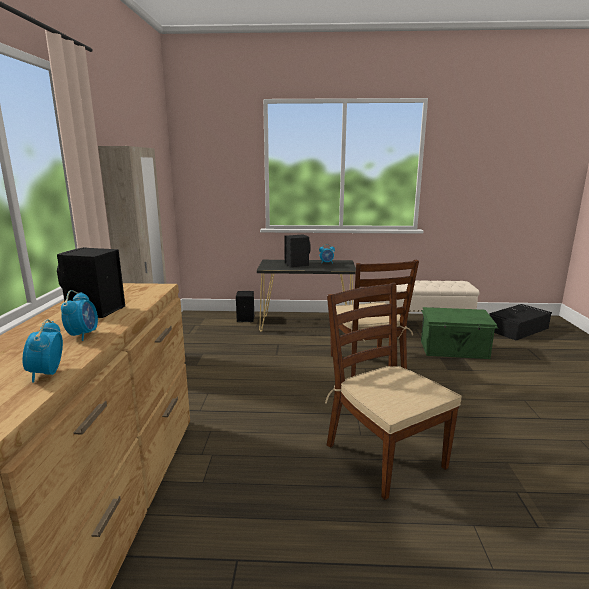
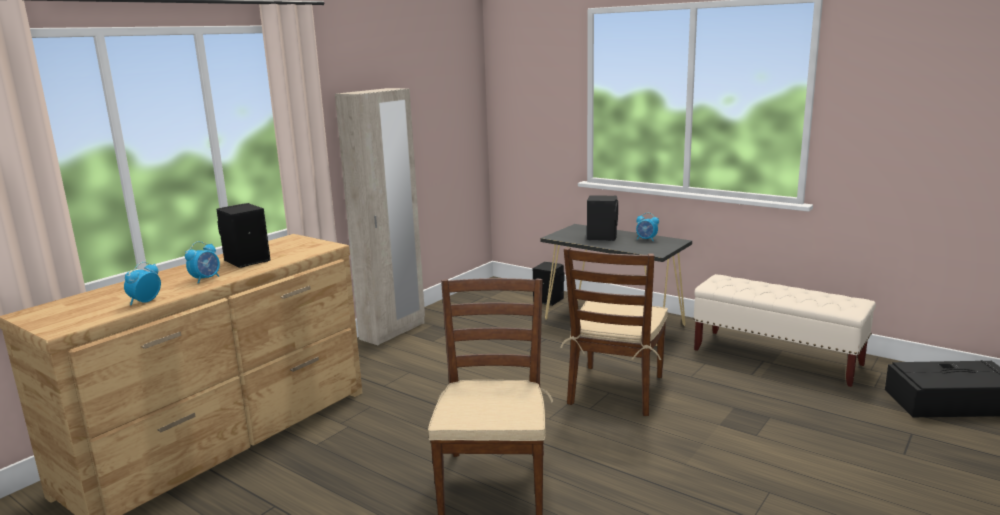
camera: 35 degrees right, 0 degrees up
green storage box [421,307,499,359] -> none

